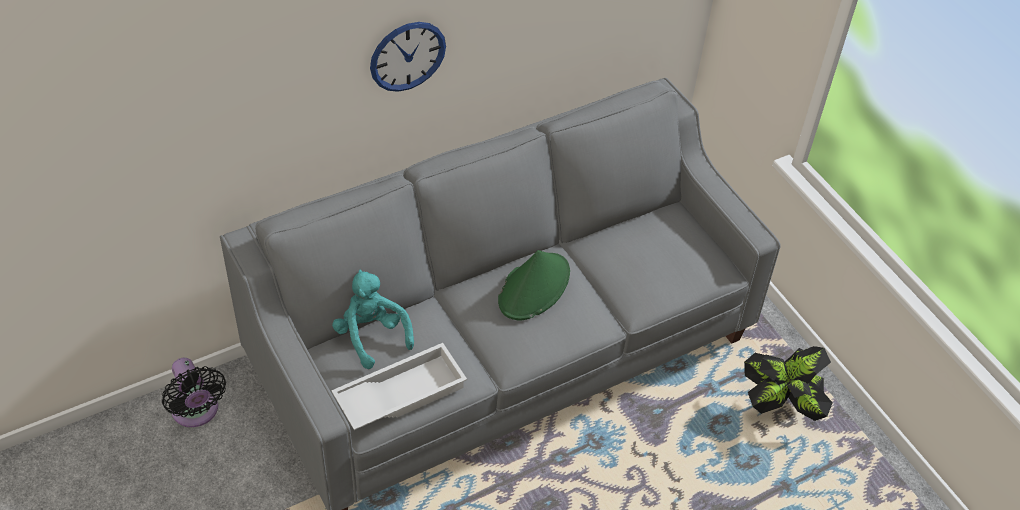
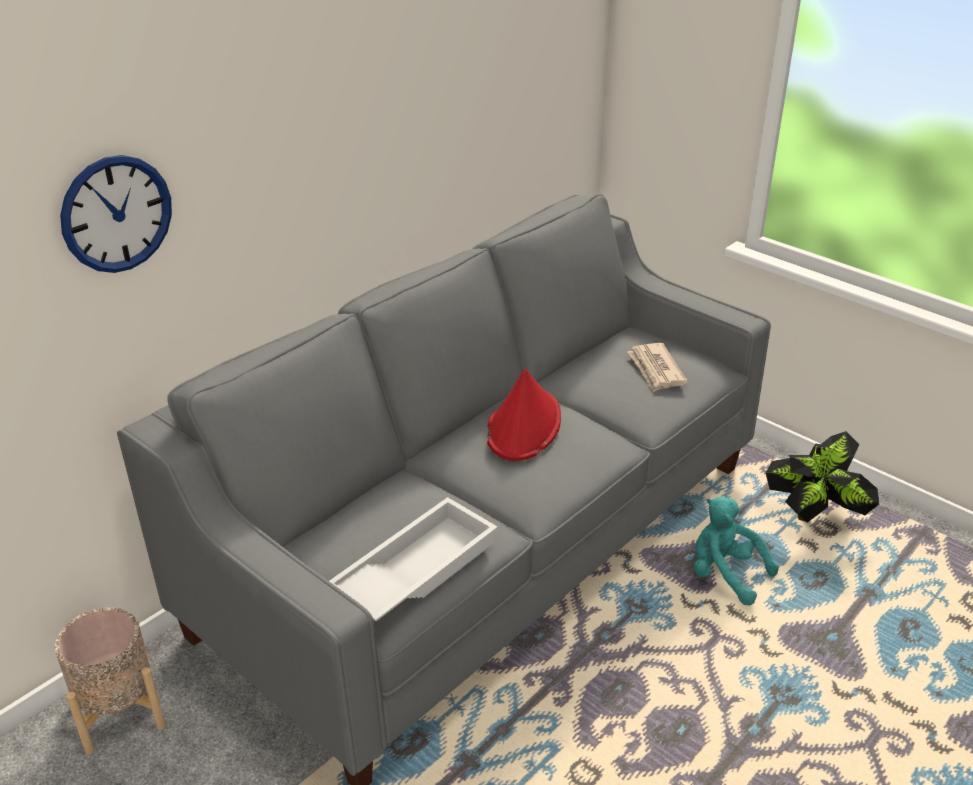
camera: 15 degrees left, 15 degrees down
black fan [162,358,226,427] -> beige planter [55,607,166,755]
turquoise plush toy [332,270,414,369] -> turquoise plush toy moved to [693,496,779,606]
wall clock [370,22,446,92] -> wall clock moved to [60,155,172,273]
green hat [498,250,570,320] -> red hat [487,369,561,461]
none -> newspaper [628,343,687,392]

